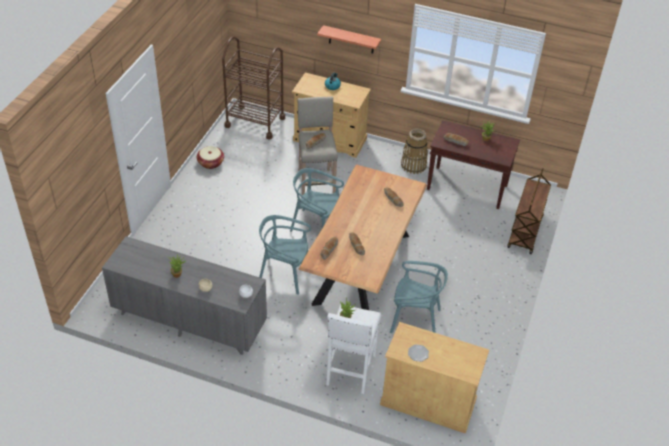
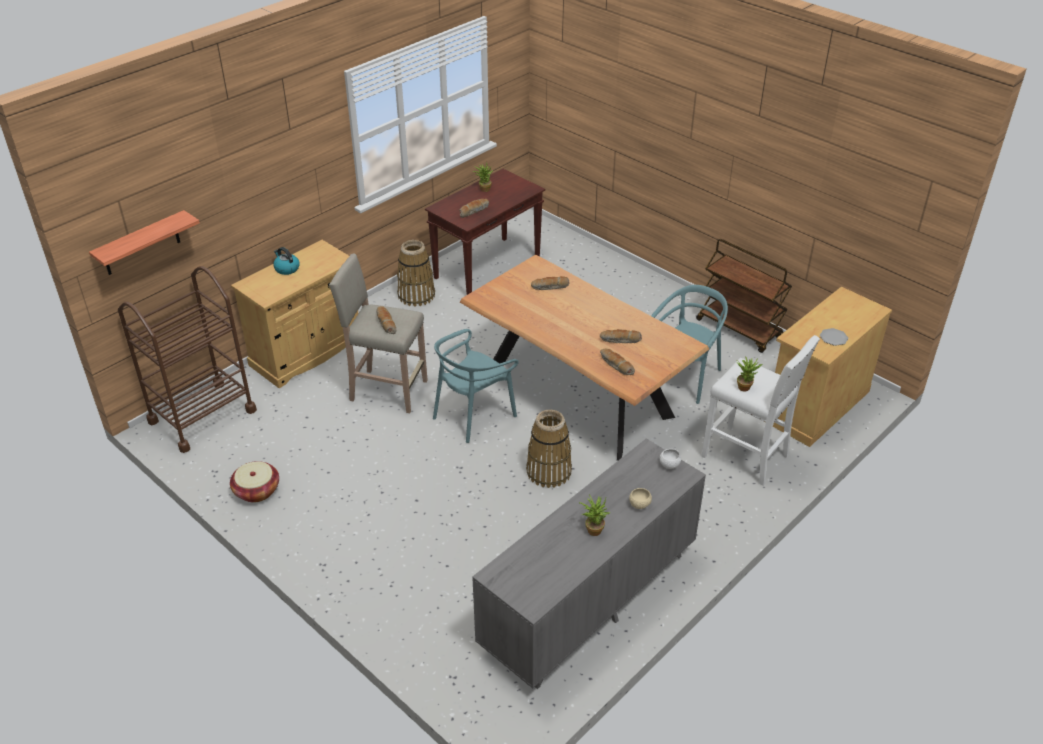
camera: 65 degrees left, 5 degrees down
turquoise chair [259,215,311,295] -> basket [526,410,572,488]
shelf [317,25,381,54] -> shelf moved to [89,210,200,275]
brown cart [507,168,551,254] -> brown cart moved to [696,239,792,353]

